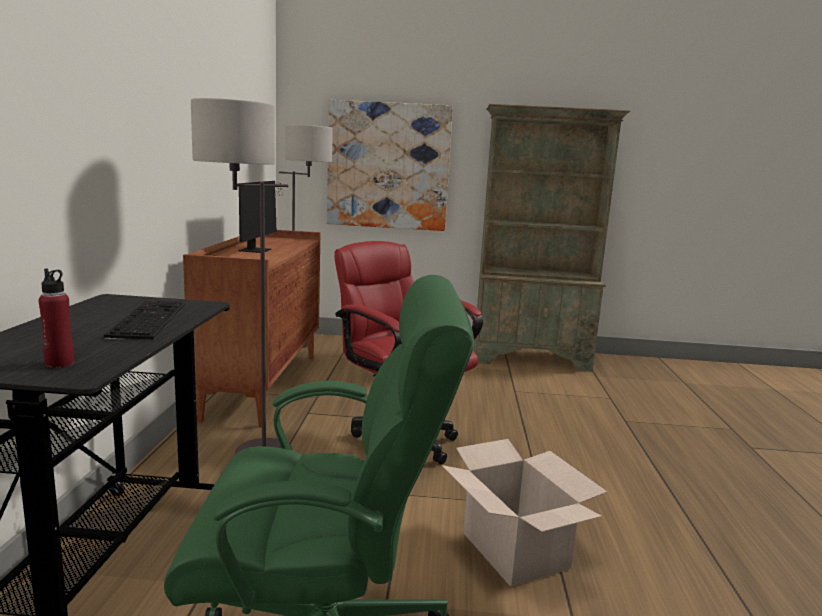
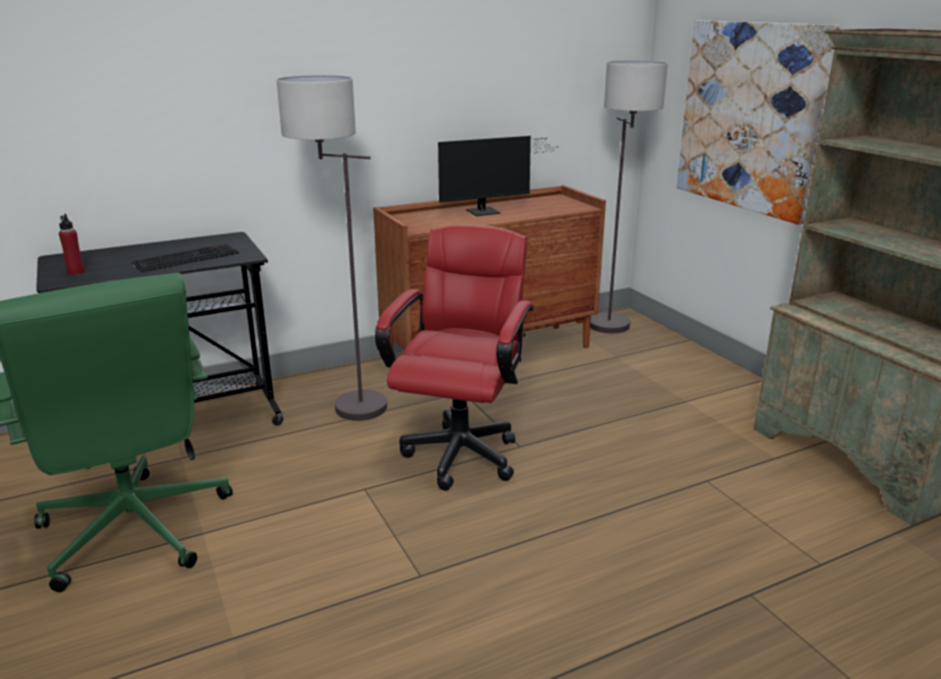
camera: 60 degrees right, 10 degrees up
cardboard box [441,439,607,587] -> none

